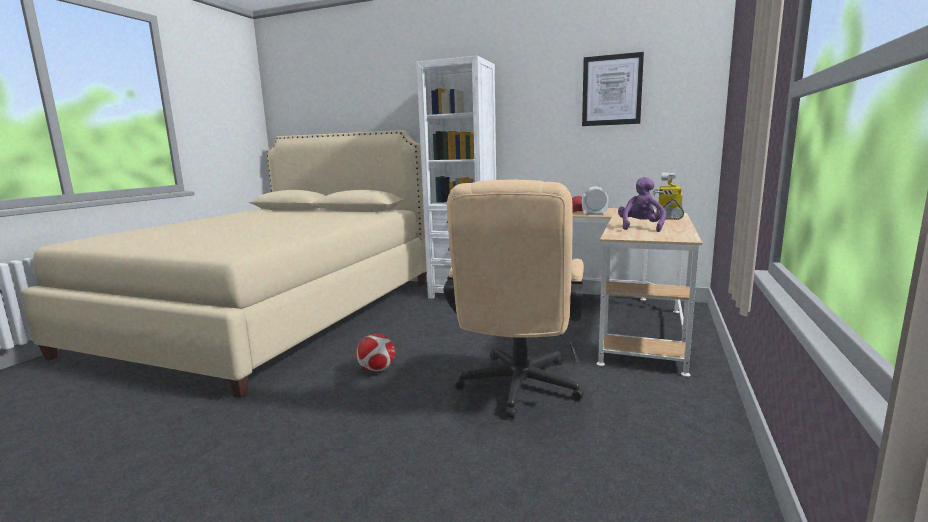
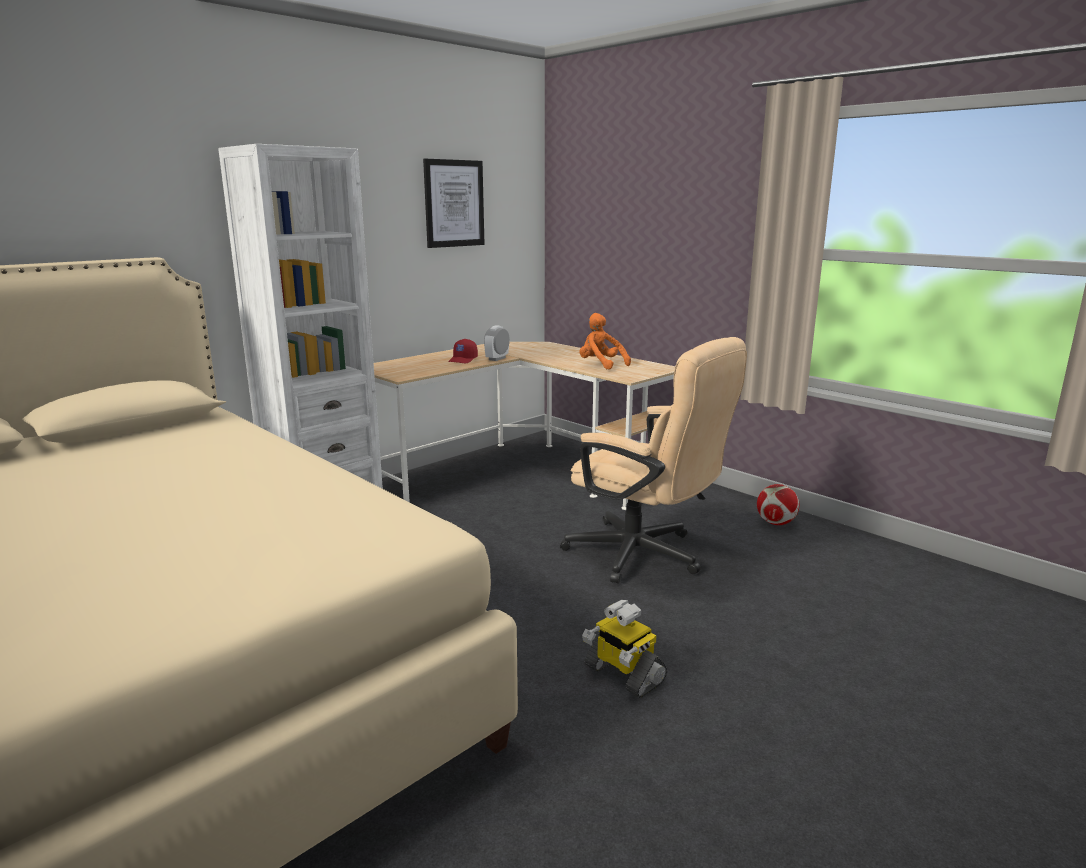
camera: 65 degrees left, 5 degrees up
football [356,334,395,372] -> football moved to [757,484,799,525]
purple plush toy [618,177,666,232] -> orange plush toy [580,313,631,370]
toy robot [652,172,684,220] -> toy robot moved to [582,600,667,698]

